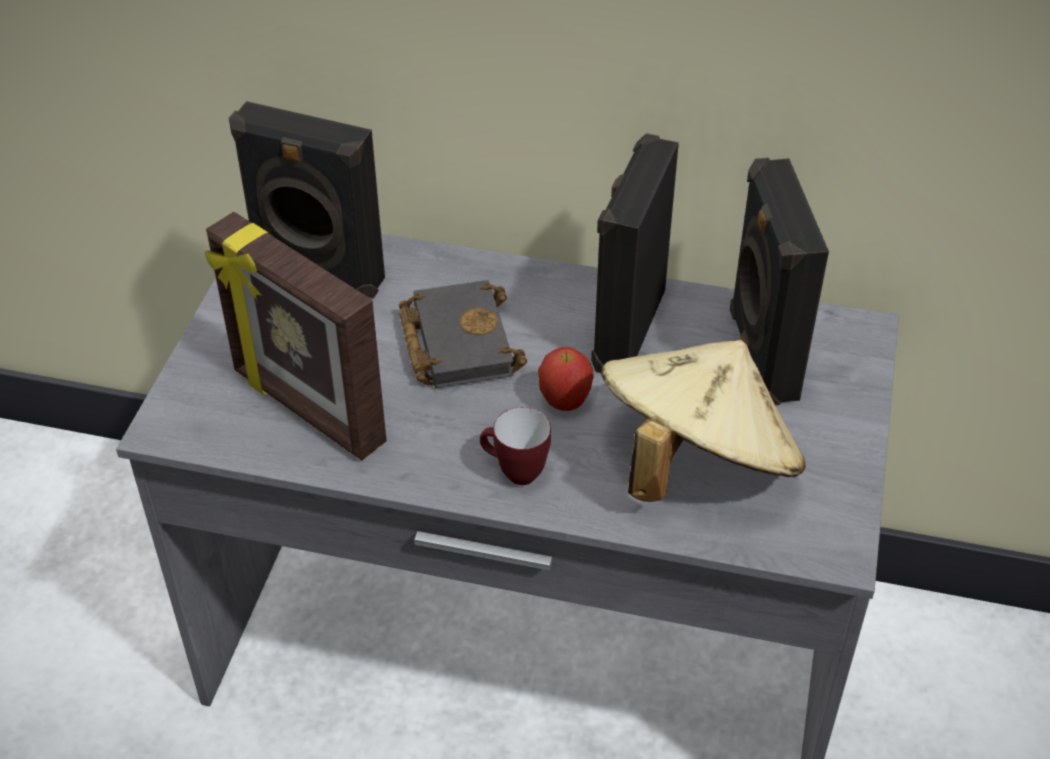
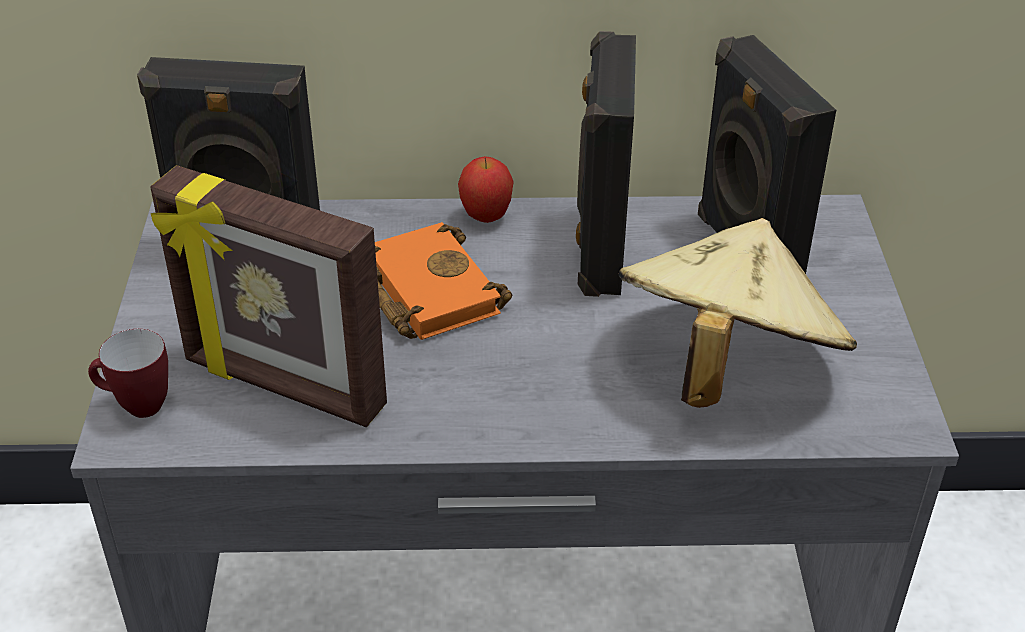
camera: 15 degrees left, 5 degrees down
black book [399,280,527,388] -> orange book [375,222,512,340]
mug [480,407,551,485] -> mug moved to [88,329,168,418]
apple [538,347,594,411] -> apple moved to [458,156,514,223]

